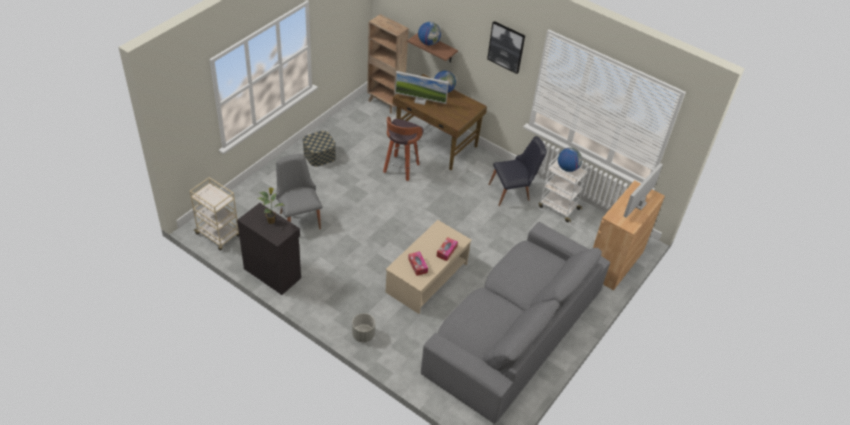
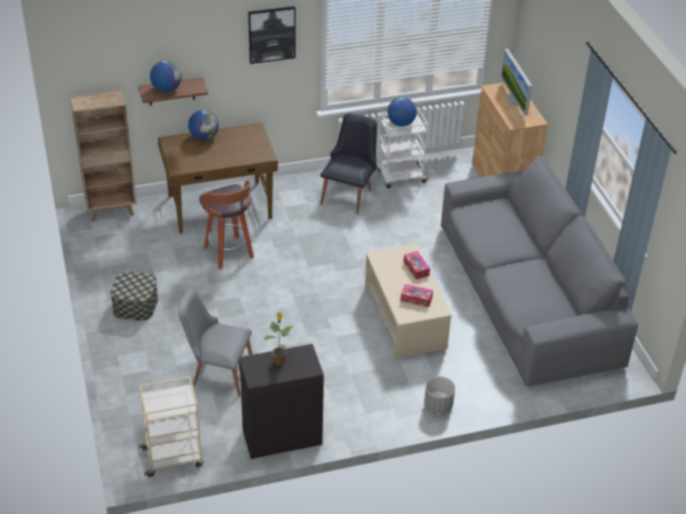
camera: 50 degrees left, 5 degrees down
monitor [395,71,449,105] -> none

